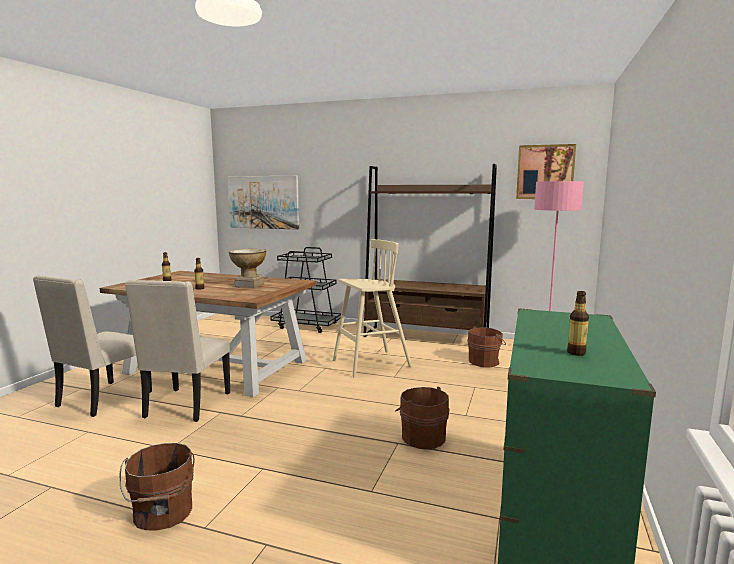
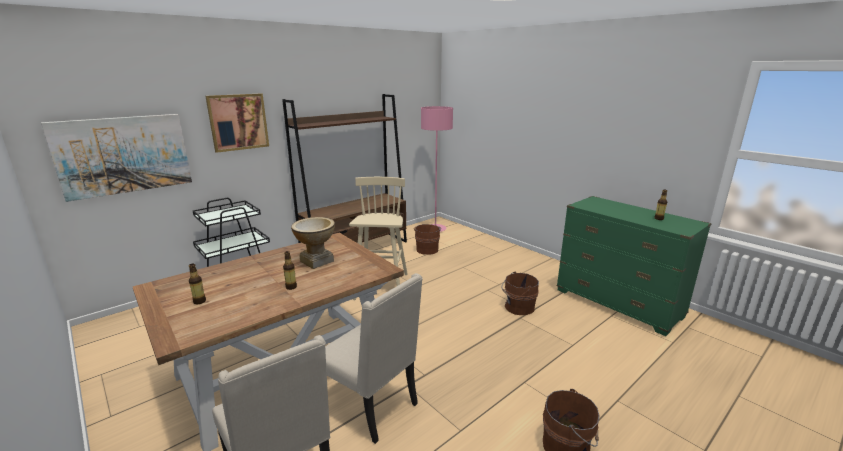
camera: 60 degrees left, 10 degrees up
picture [516,144,576,199] -> picture moved to [205,94,269,153]

